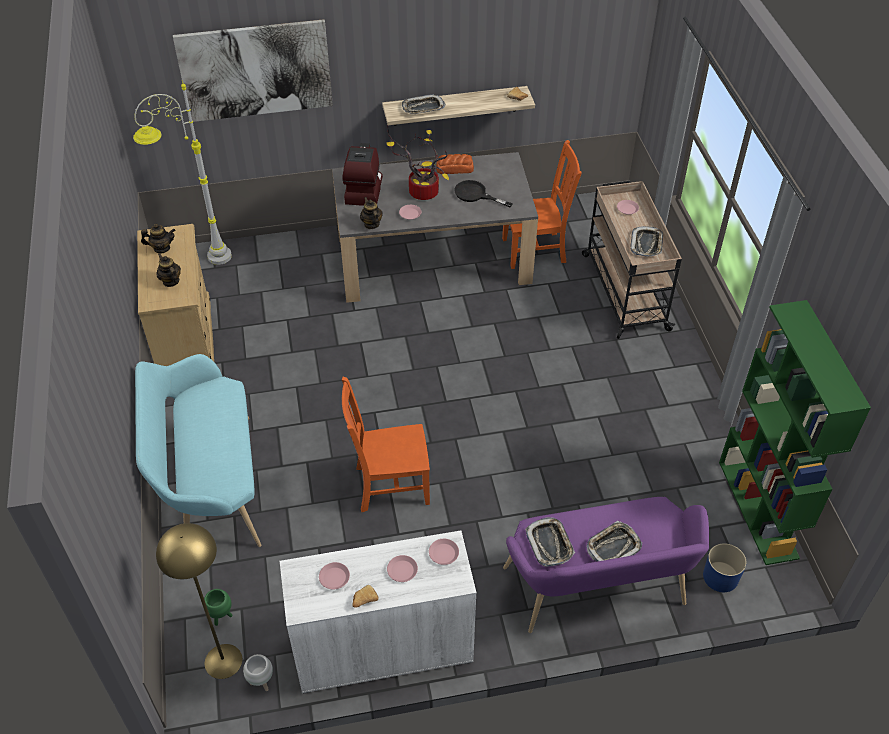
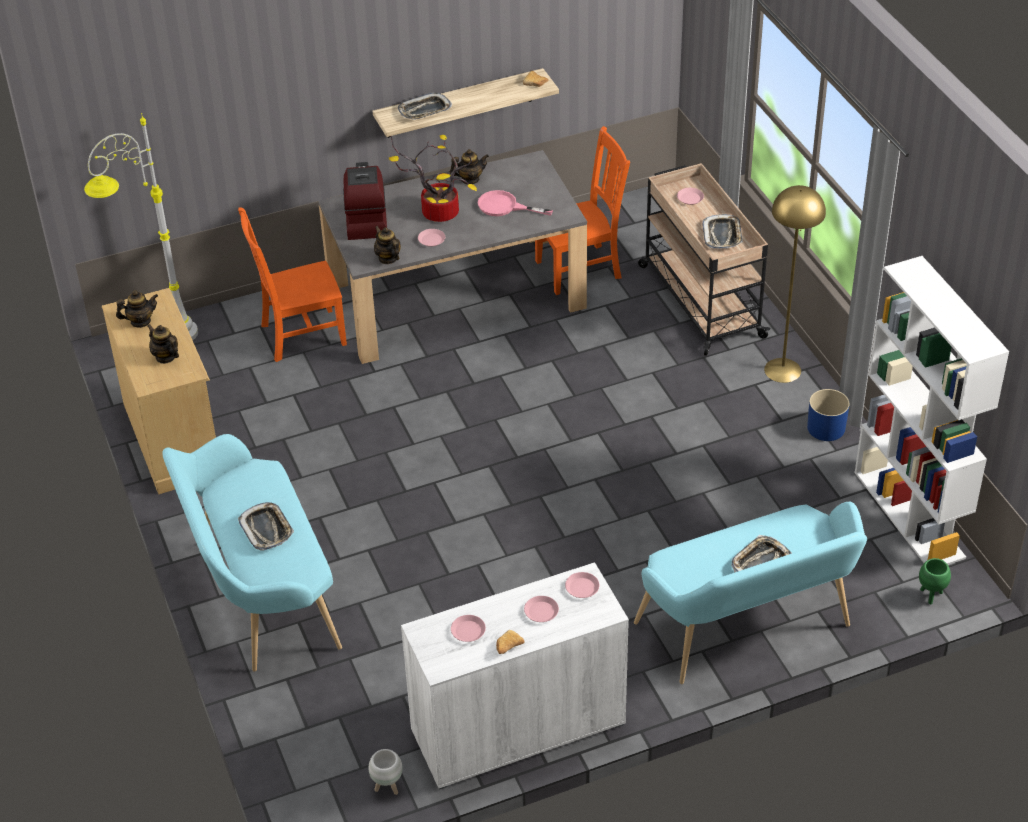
camera: 10 degrees left, 5 degrees down
yellow floor lamp [156,523,242,679] -> yellow floor lamp moved to [764,185,826,383]
picture [173,19,333,122] -> none
green planter [204,589,232,626] -> green planter moved to [919,558,951,604]
orange chair [342,377,430,512] -> orange chair moved to [238,207,347,362]
bread [436,154,474,174] -> teapot [450,149,489,184]
black frying pan [454,180,513,207] -> pink frying pan [478,190,553,216]
purple bench [503,497,709,633] -> turquoise bench [634,502,867,684]
tray [525,517,575,567] -> tray moved to [238,502,294,551]
blue planter [703,543,746,592] -> blue planter moved to [807,389,850,441]
green bookcase [719,300,871,565] -> white bookcase [855,256,1009,565]

